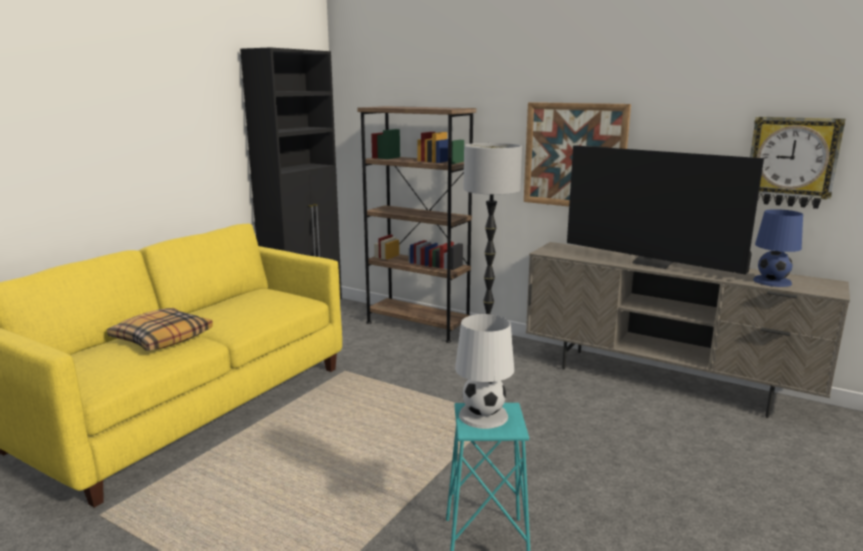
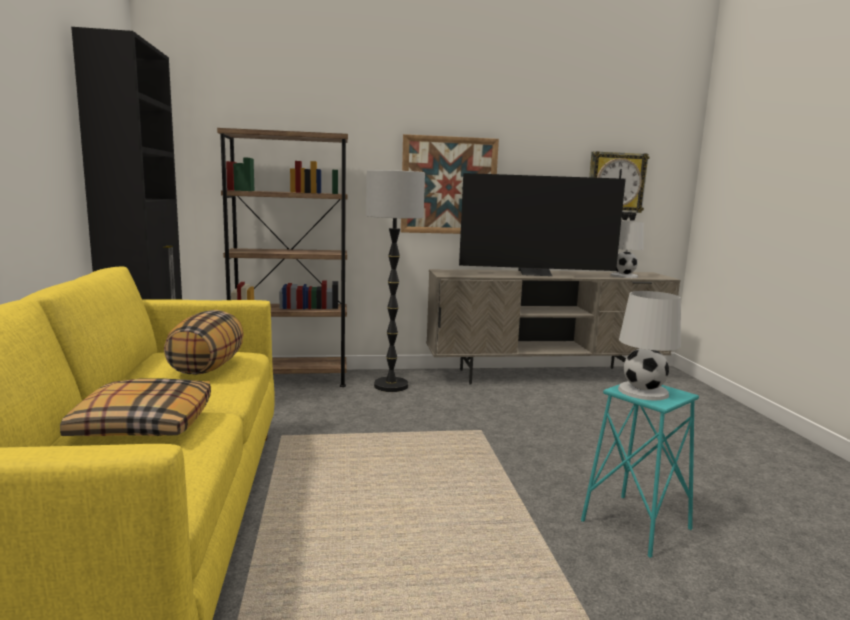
camera: 40 degrees left, 5 degrees down
blue table lamp [753,209,803,287] -> white table lamp [611,221,644,278]
none -> pillow [164,310,244,375]

